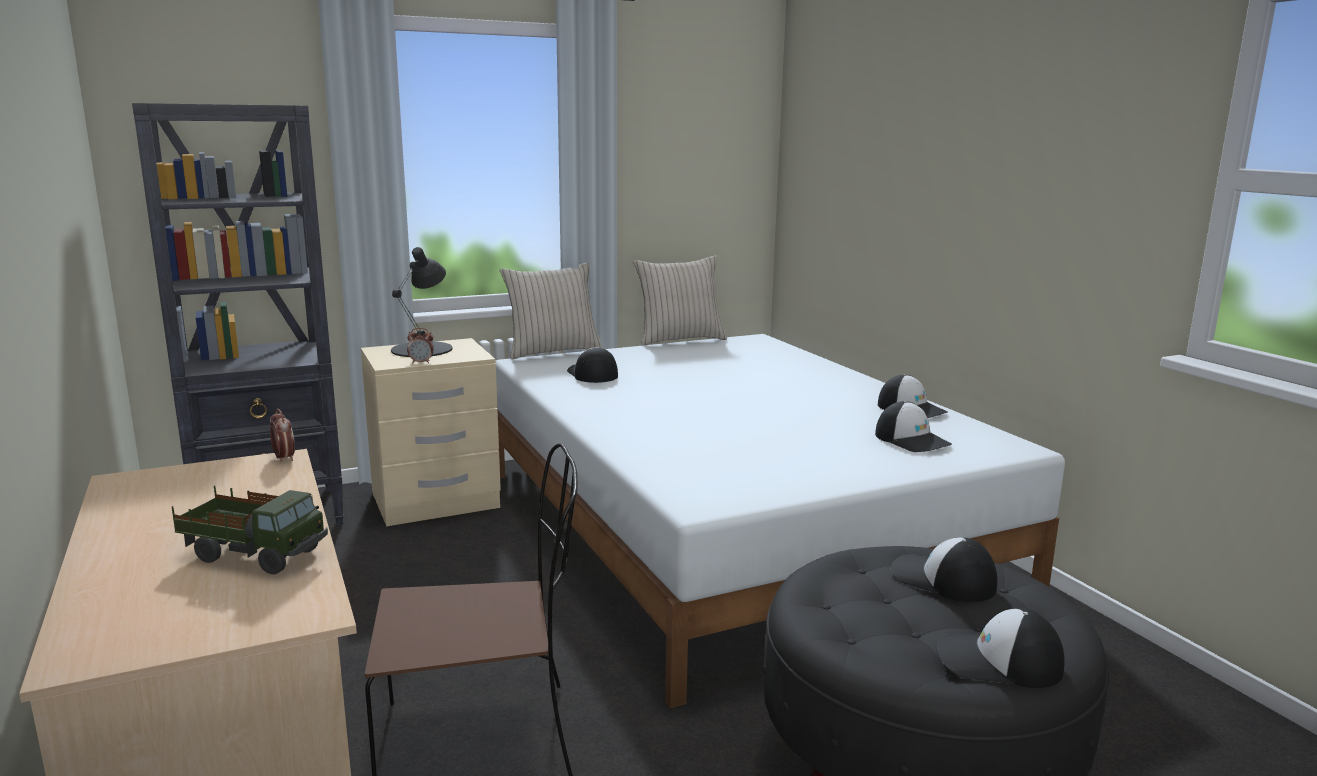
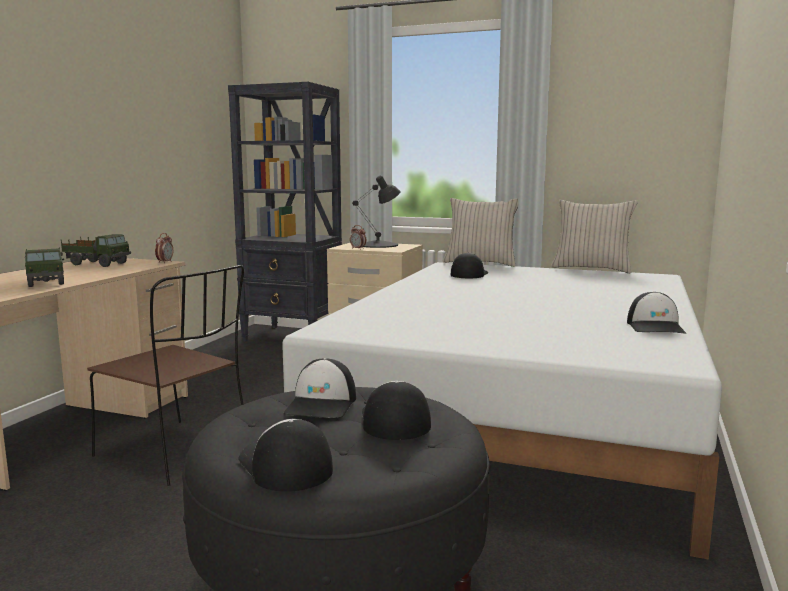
camera: 45 degrees right, 5 degrees down
cap [875,401,952,452] -> cap moved to [283,358,356,418]
none -> toy truck [61,234,131,267]

